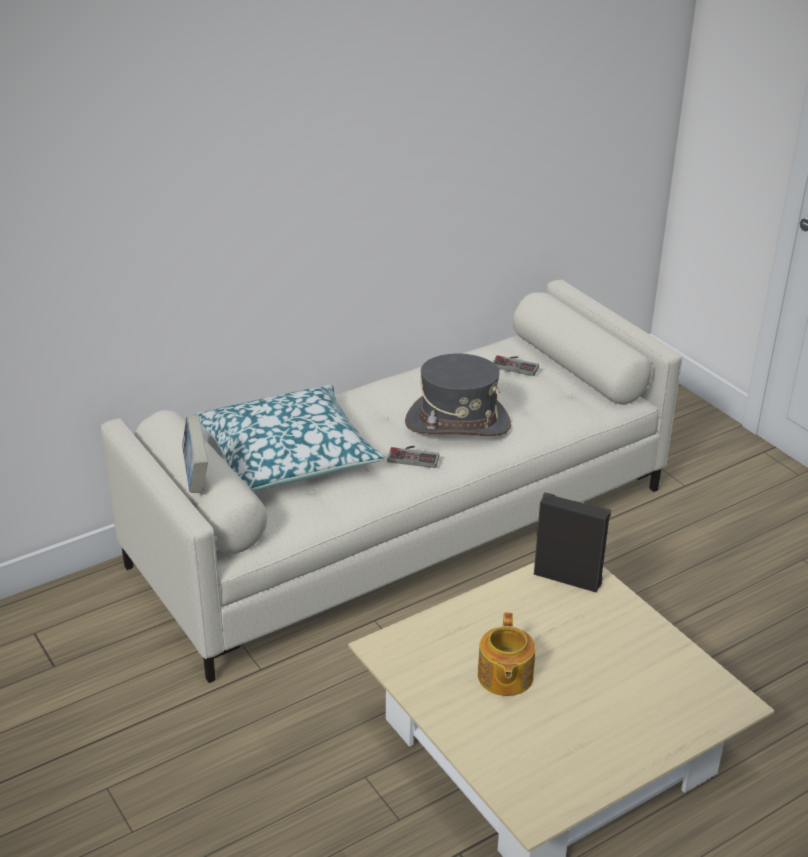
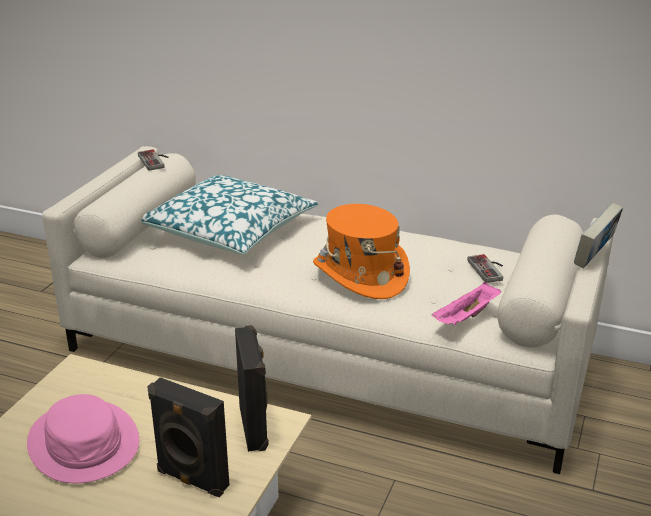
camera: 55 degrees right, 5 degrees down
book [182,416,208,493] -> book moved to [574,203,623,269]
game controller [387,446,439,468] -> game controller moved to [138,150,168,171]
grey hat [405,354,511,436] -> orange hat [313,204,410,299]
teapot [478,613,536,696] -> pink hat [27,394,139,483]
none -> black speaker [147,377,229,497]
none -> pink tray [432,282,501,325]

